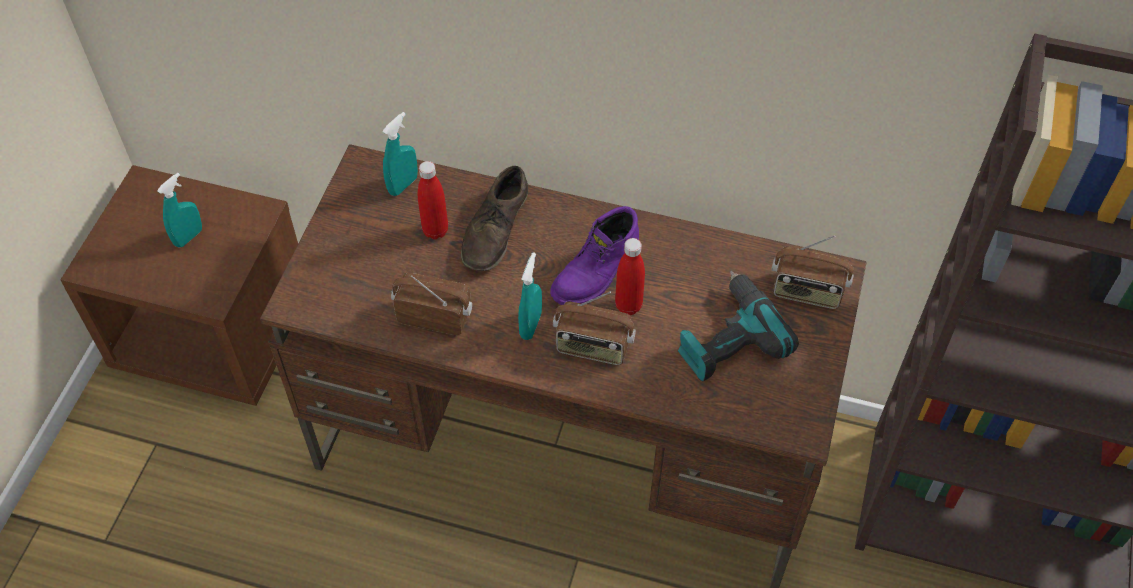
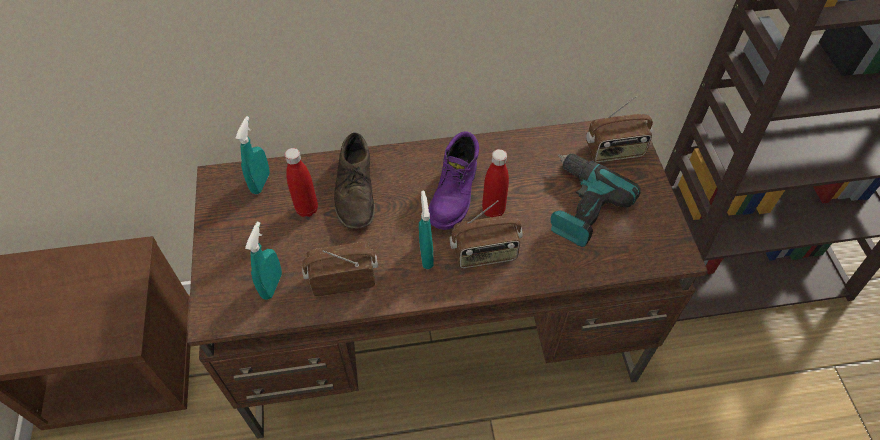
camera: 25 degrees left, 0 degrees up
turquoise spray bottle [157,173,202,247] -> turquoise spray bottle moved to [245,222,282,300]

